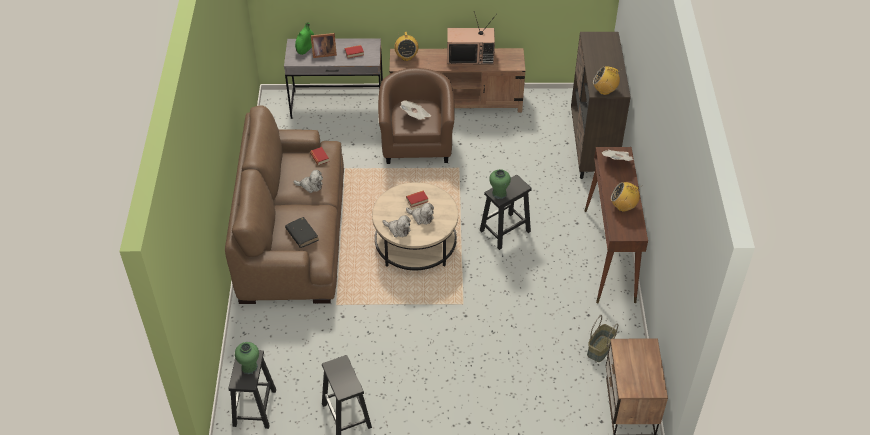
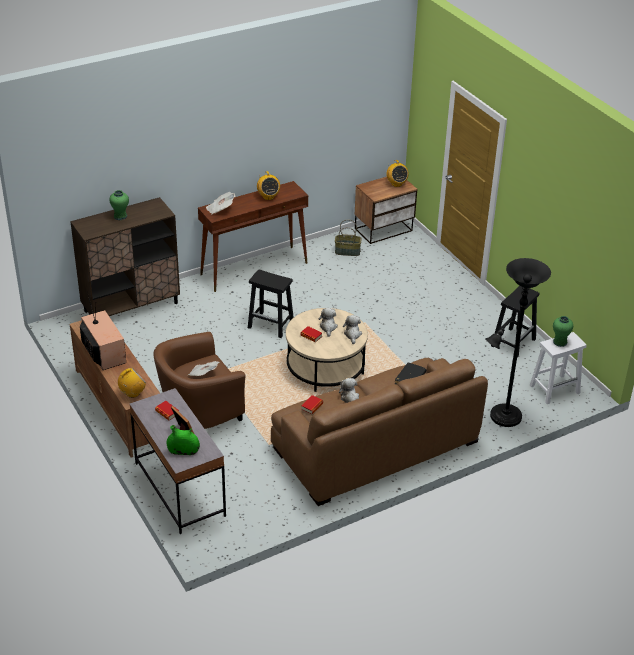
camera: 120 degrees left, 10 degrees down
black stool [228,350,276,429] -> white stool [530,332,587,404]
green vase [489,169,511,199] -> green vase moved to [109,190,129,220]
radio [593,66,620,95] -> radio moved to [386,160,409,187]
none -> black floor lamp [485,258,551,427]

